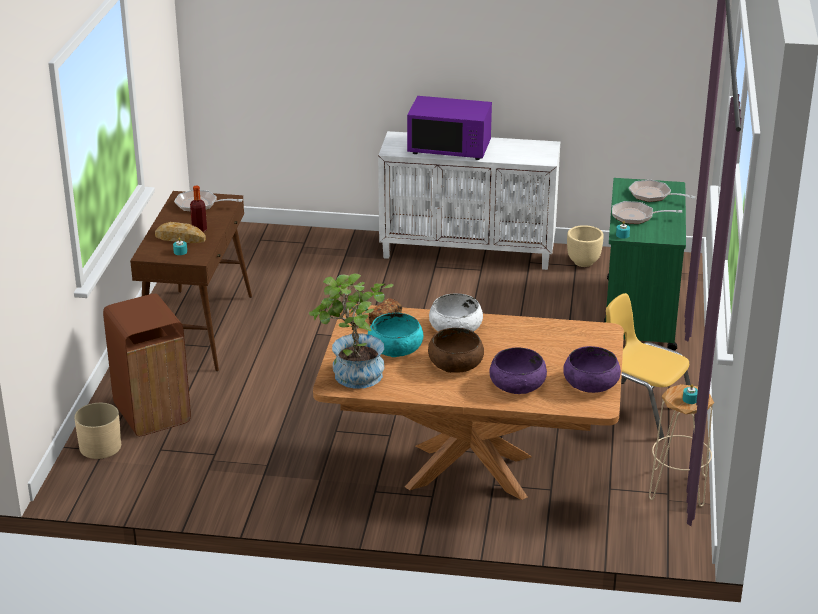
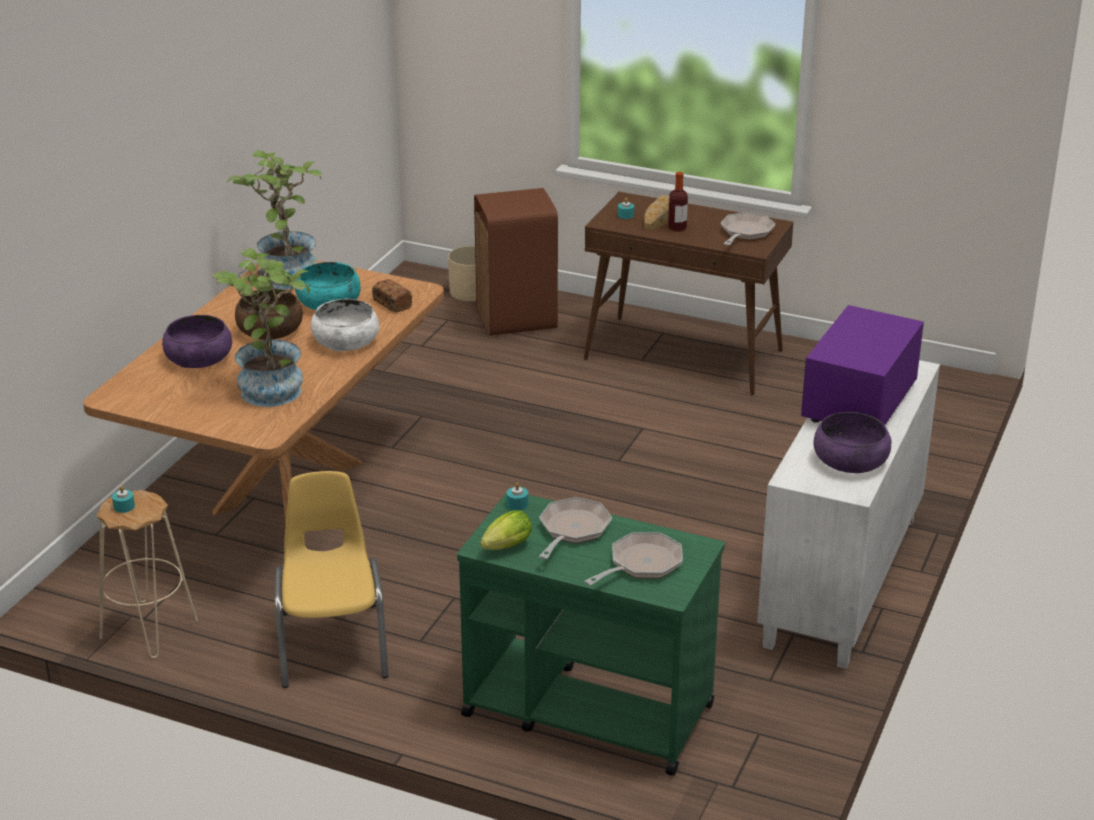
camera: 105 degrees right, 0 degrees up
purple bowl [563,346,621,393] -> purple bowl moved to [814,412,892,473]
beige planter [567,225,604,267] -> none
yellow chair [606,293,691,440] -> yellow chair turned 60 degrees counterclockwise [275,471,389,688]
none -> potted plant [213,248,310,407]
none -> lettuce [480,510,532,550]

